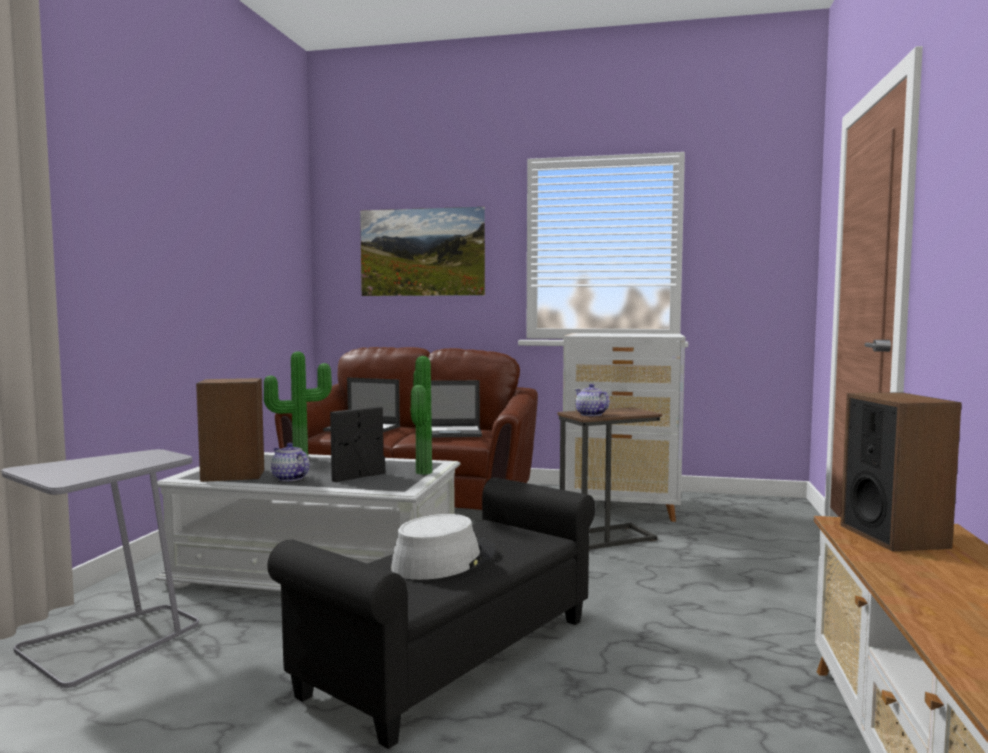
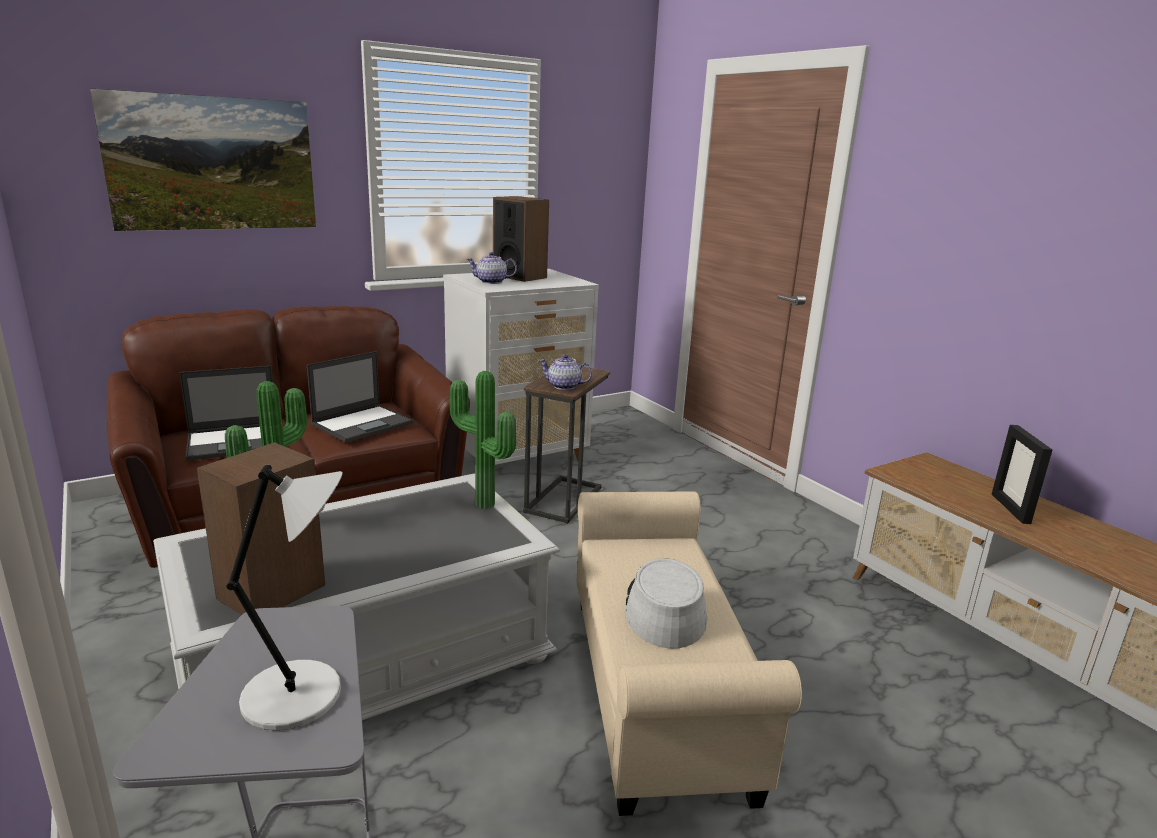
camera: 45 degrees left, 15 degrees up
black ottoman [267,478,595,749] -> beige ottoman [576,492,802,816]
teapot [271,443,309,482] -> teapot moved to [467,252,517,284]
picture frame [330,407,385,482] -> picture frame moved to [992,425,1052,524]
speaker [840,392,962,552] -> speaker moved to [493,196,549,282]
none -> grey table lamp [226,464,343,730]

